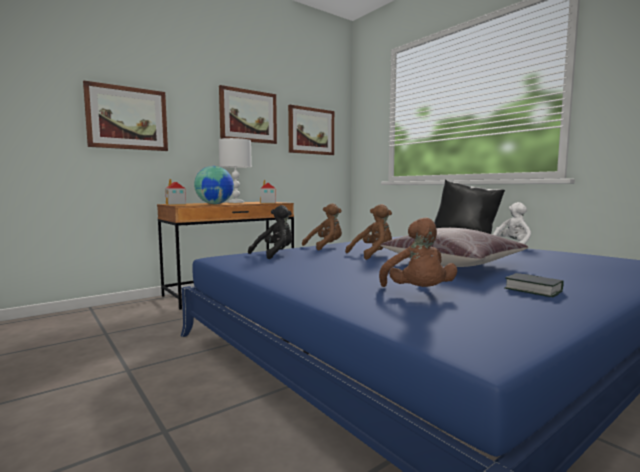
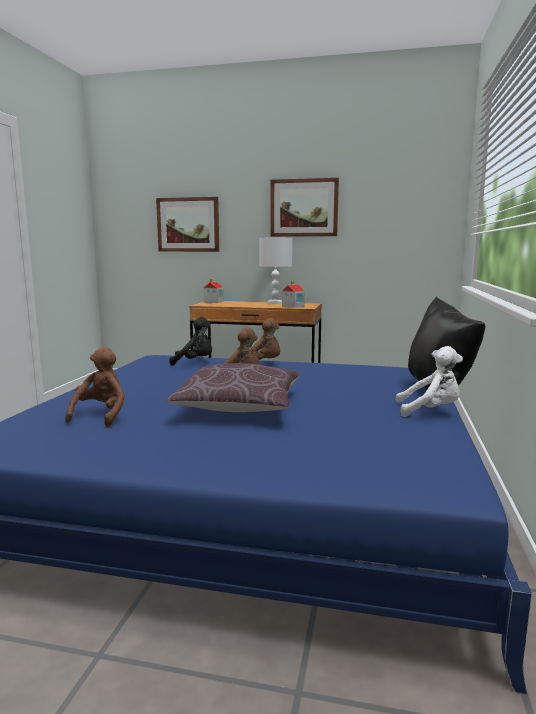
camera: 50 degrees right, 5 degrees up
globe [194,166,234,204] -> none
picture [288,105,334,155] -> none
brown plush toy [379,217,457,287] -> brown plush toy turned 150 degrees clockwise [65,347,125,427]
book [504,273,564,297] -> none

